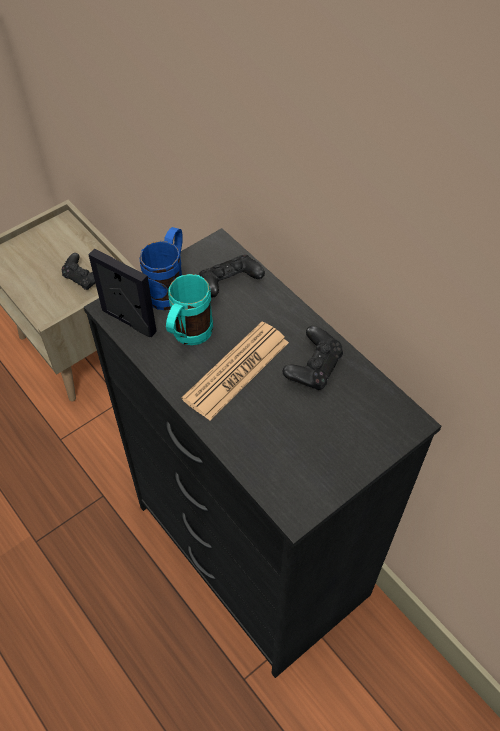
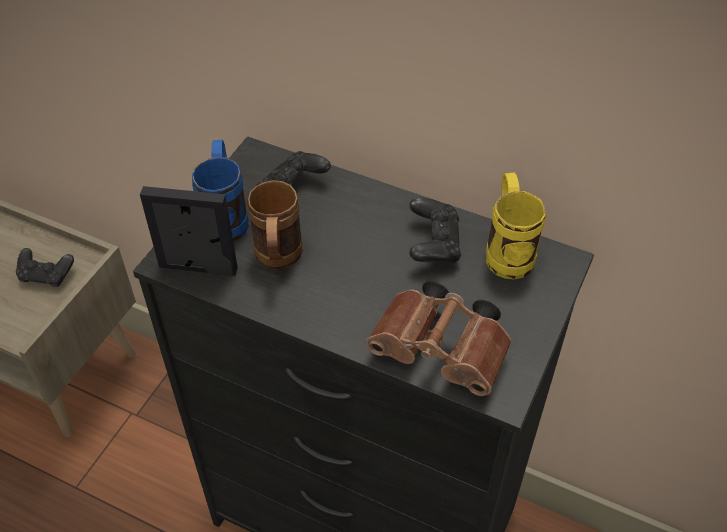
camera: 25 degrees left, 5 degrees down
turquoise mug [166,274,213,345] -> brown mug [247,180,303,270]
newspaper [182,322,289,421] -> none
none -> brown binoculars [366,281,512,396]
none -> yellow mug [486,172,546,280]

